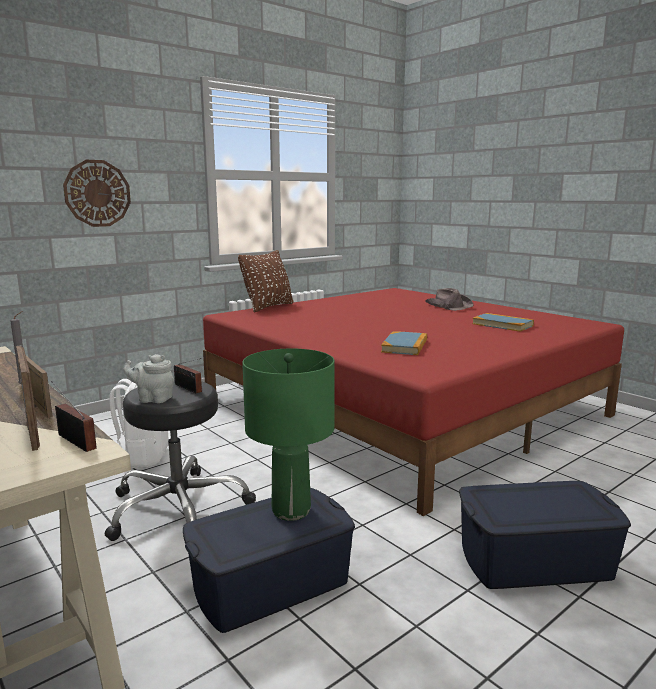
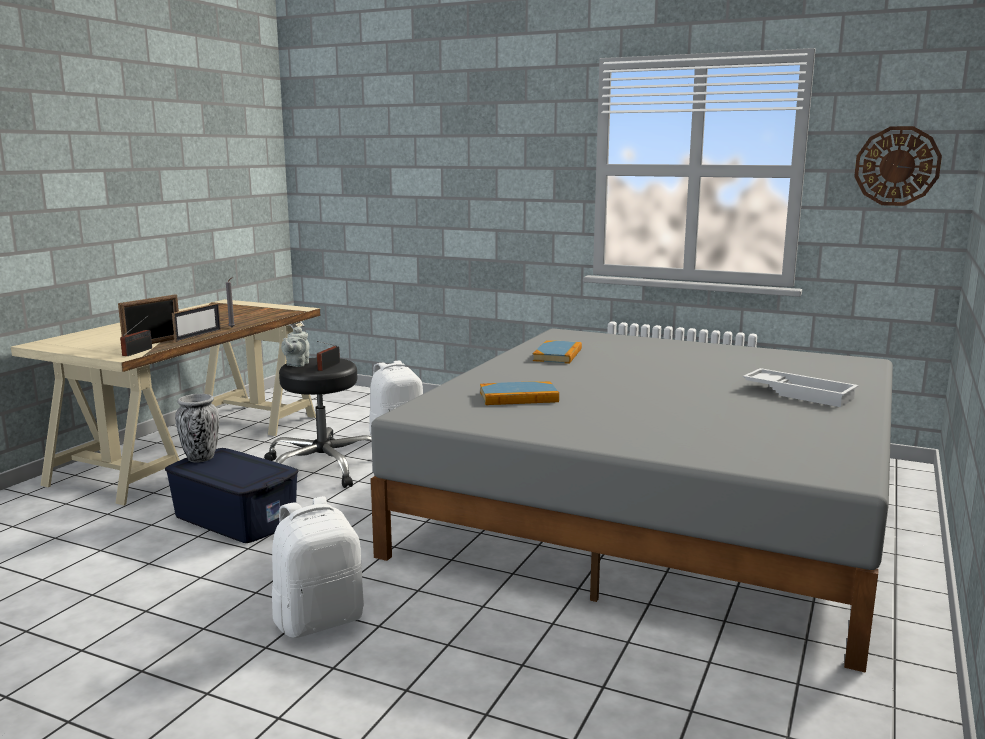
camera: 65 degrees right, 0 degrees up
wall clock [63,160,131,227] -> wall clock moved to [854,126,942,206]
grey teapot [123,354,174,403] -> grey teapot turned 150 degrees counterclockwise [281,326,310,367]
red bed [203,288,624,516] -> grey bed [371,329,893,673]
brown pillow [238,250,294,313] -> none
green table lamp [242,348,335,521] -> none
brown hat [425,288,474,311] -> white tray [743,368,859,407]
blue storage box [459,481,631,589] -> white backpack [272,496,364,638]
book [472,313,534,332] -> book moved to [533,340,582,364]
none -> vase [175,394,219,463]

